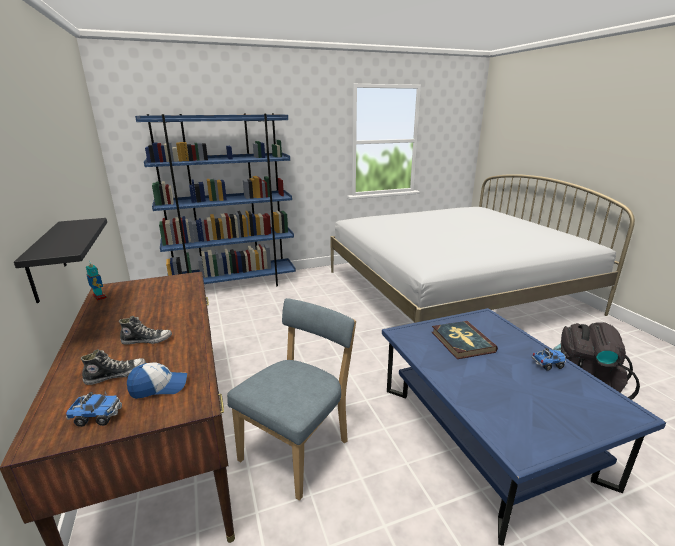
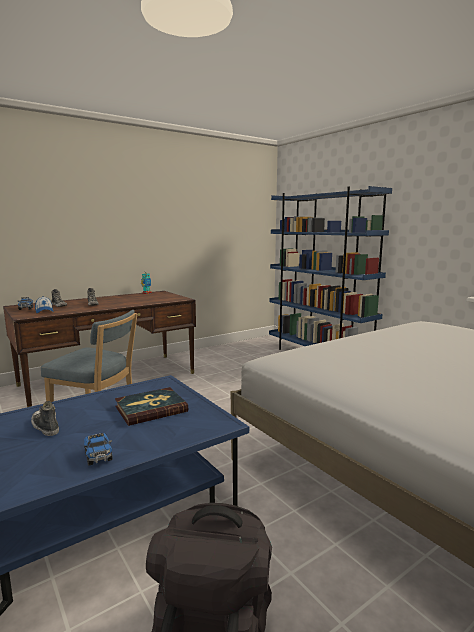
camera: 75 degrees right, 10 degrees down
black shelf [14,218,107,303] -> none
none -> shoe [31,401,59,436]

